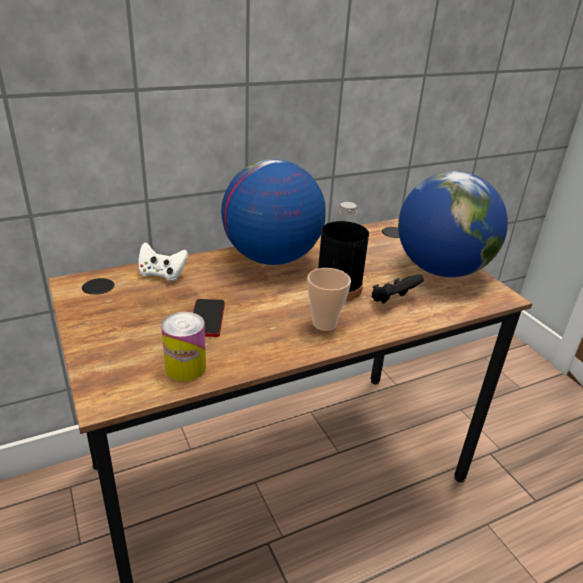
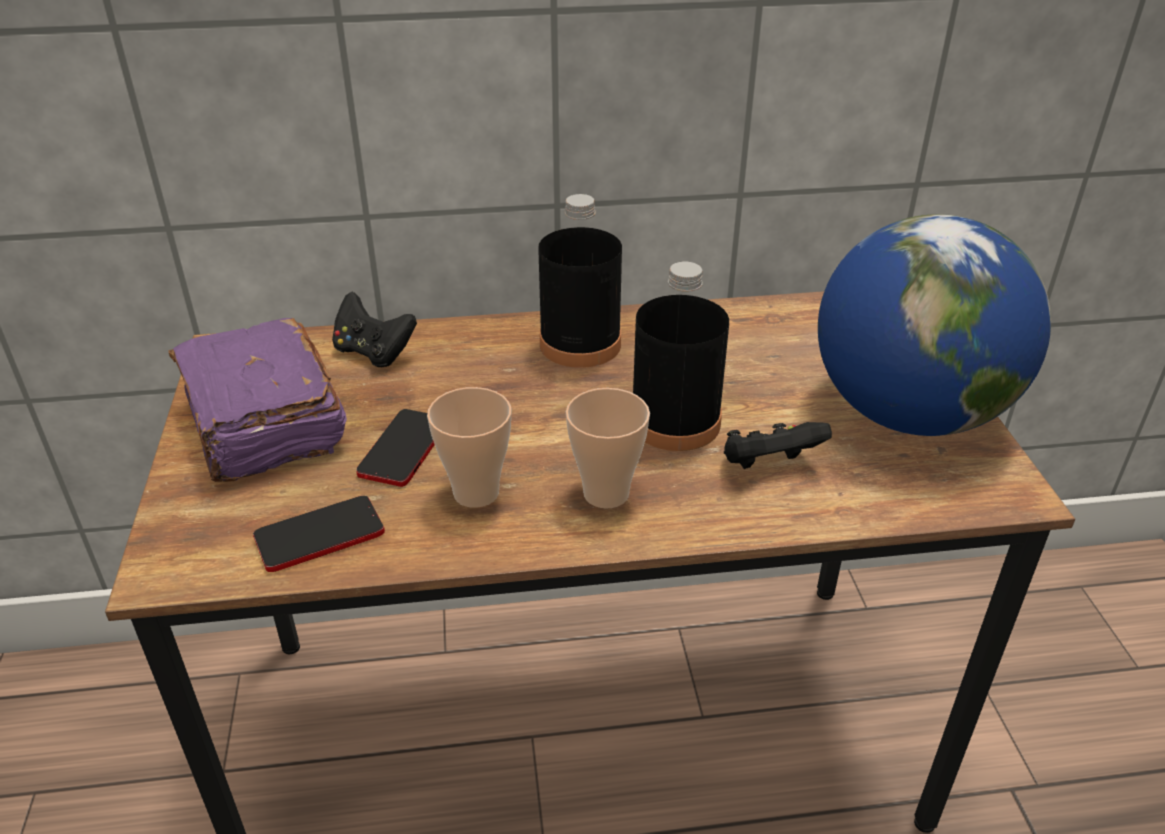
camera: 20 degrees right, 5 degrees up
white game controller [138,242,189,281] -> black game controller [332,291,417,367]
can [161,312,206,381] -> phone [253,496,385,572]
globe [221,159,326,265] -> black bottle [538,194,622,368]
none -> purple book [169,318,347,482]
none -> cup [427,387,512,508]

